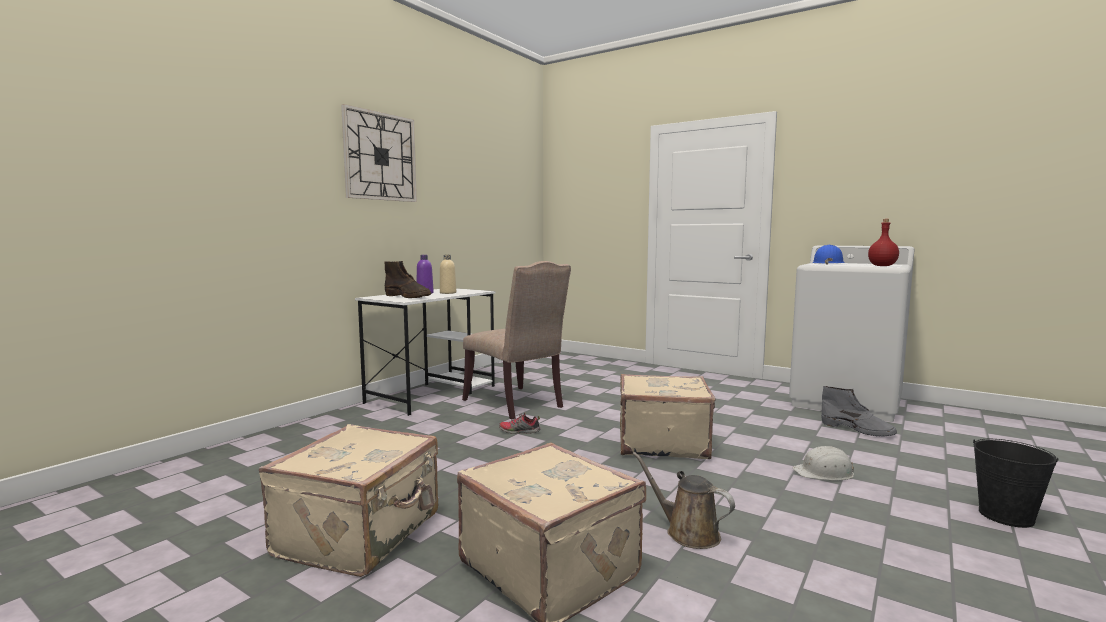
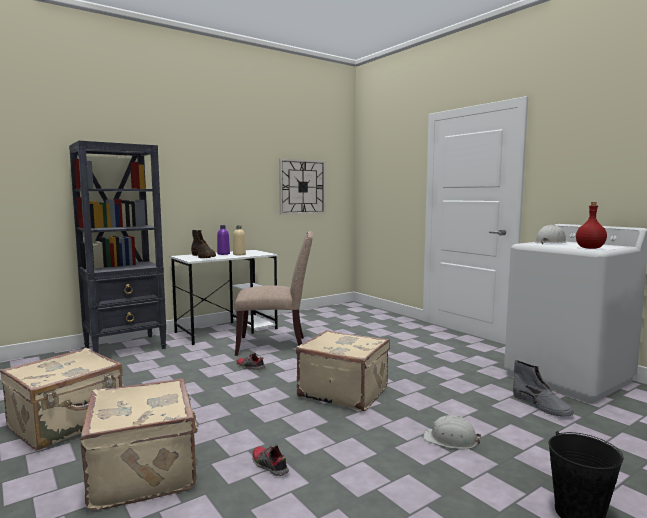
camera: 20 degrees right, 0 degrees up
wall clock [341,104,417,202] -> wall clock moved to [279,159,325,215]
beige chair [462,261,571,419] -> beige chair turned 75 degrees counterclockwise [235,231,313,356]
brown watering can [633,452,735,549] -> shoe [252,445,289,476]
blue hard hat [812,245,845,265] -> white hard hat [535,225,568,244]
none -> black bookcase [69,140,166,353]

